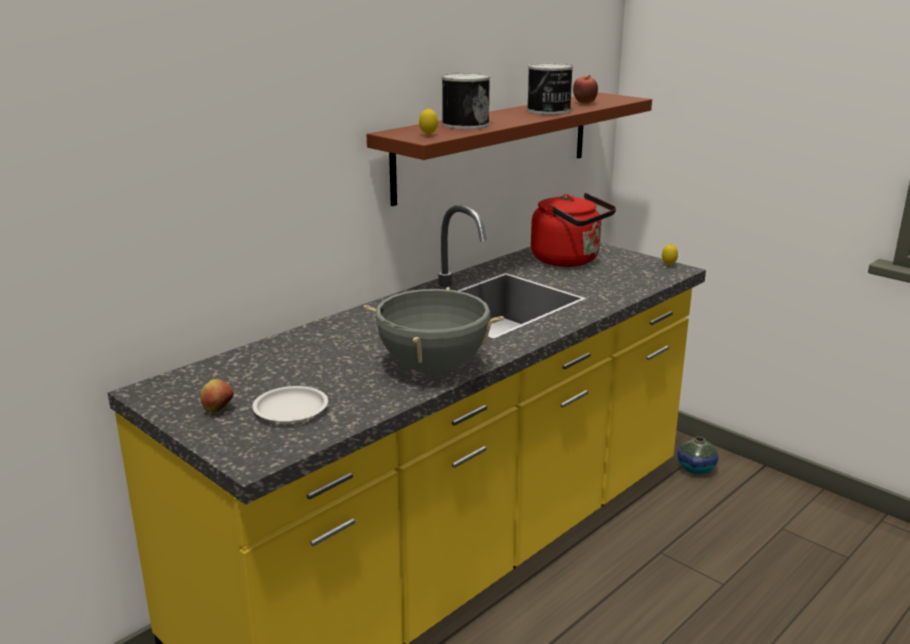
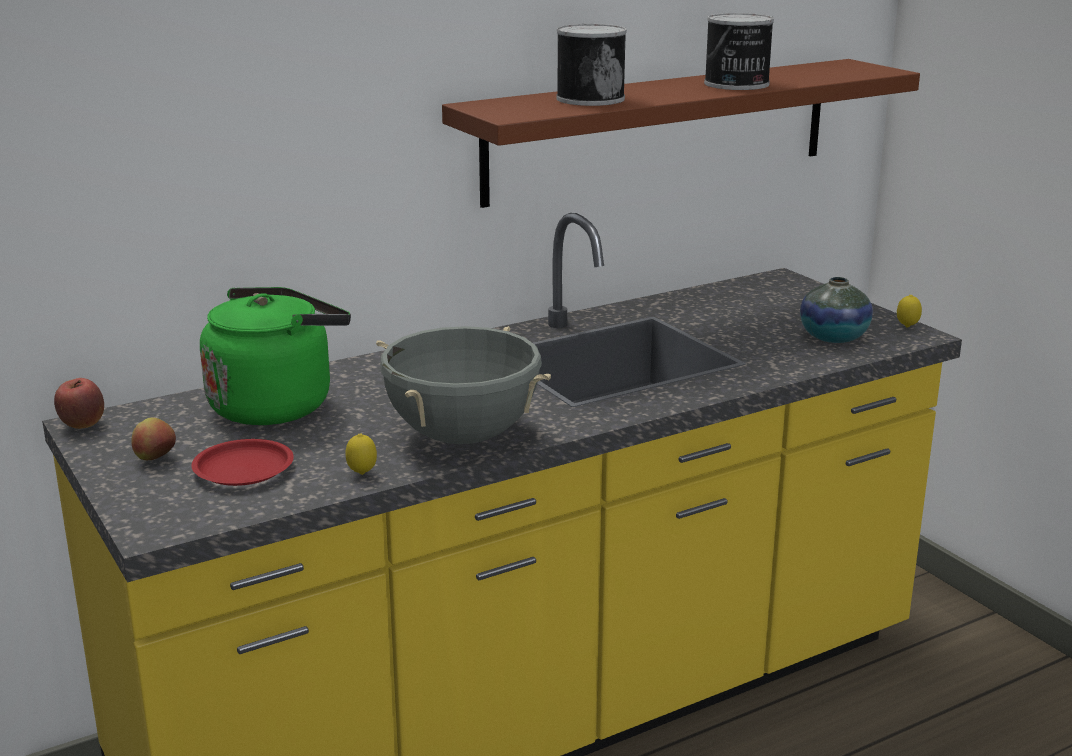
camera: 15 degrees right, 0 degrees up
white plate [252,386,328,423] -> red plate [191,439,294,486]
lemon [419,108,438,136] -> lemon moved to [345,433,377,475]
red kettle [531,193,616,267] -> none
apple [573,75,598,104] -> apple moved to [54,378,104,429]
vase [677,437,719,475] -> vase moved to [800,277,873,343]
none -> green kettle [200,287,351,425]

